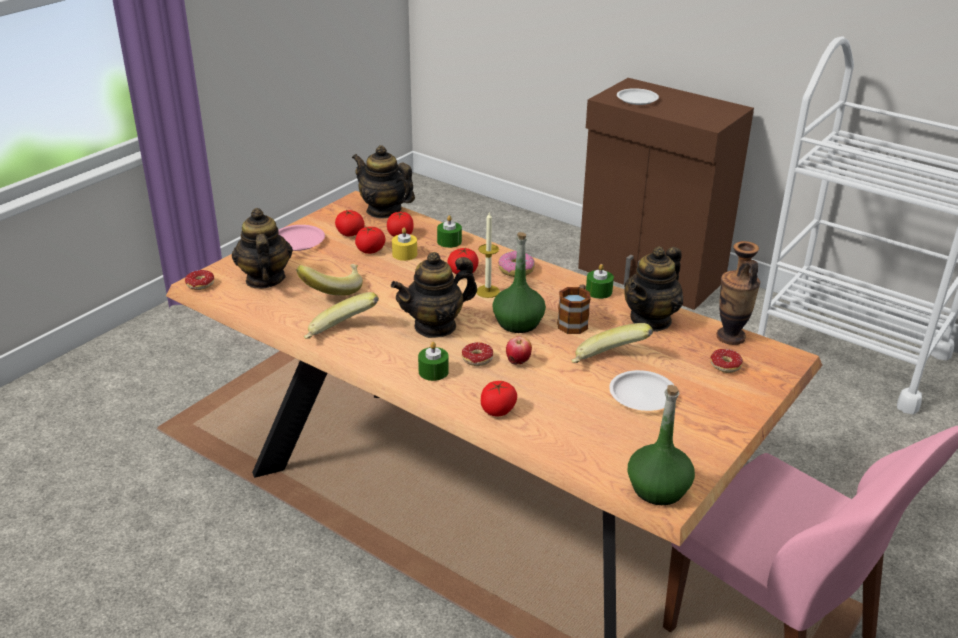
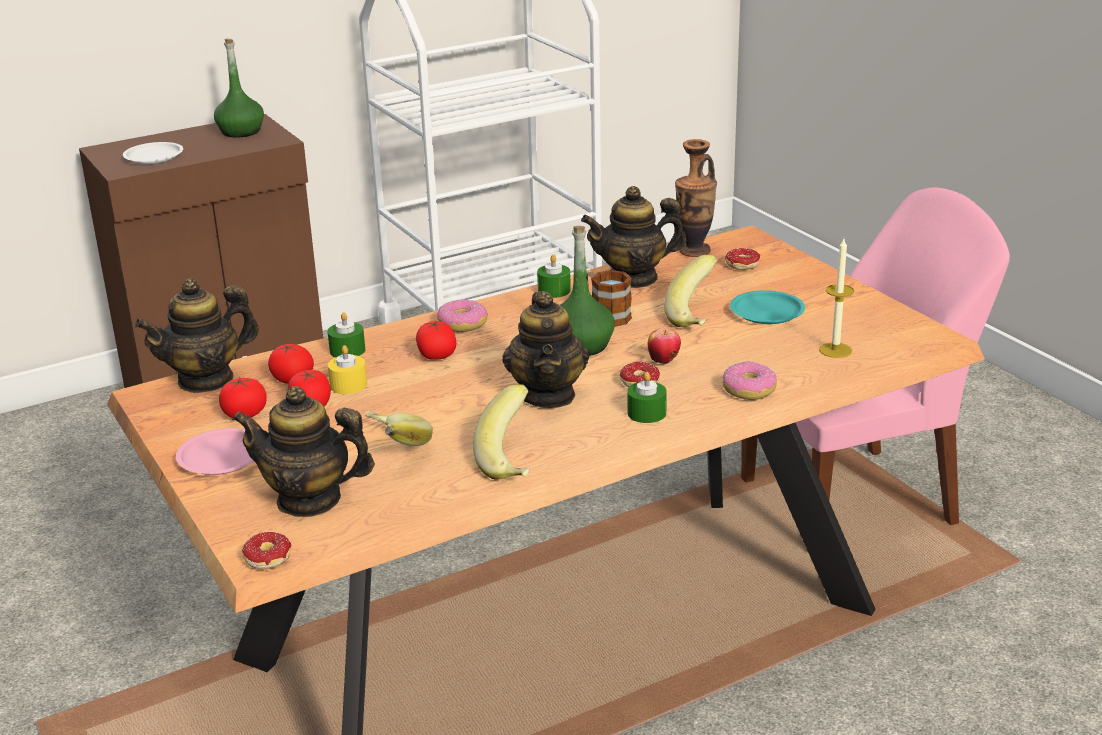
camera: 65 degrees left, 5 degrees down
candle [477,211,500,298] -> candle moved to [819,239,854,358]
tomato [481,381,517,417] -> donut [722,361,777,400]
white plate [609,370,675,411] -> turquoise plate [730,290,805,324]
teapot [624,246,683,332] -> teapot turned 105 degrees clockwise [581,186,686,288]
green bottle [628,385,695,505] -> green bottle moved to [214,39,264,137]

